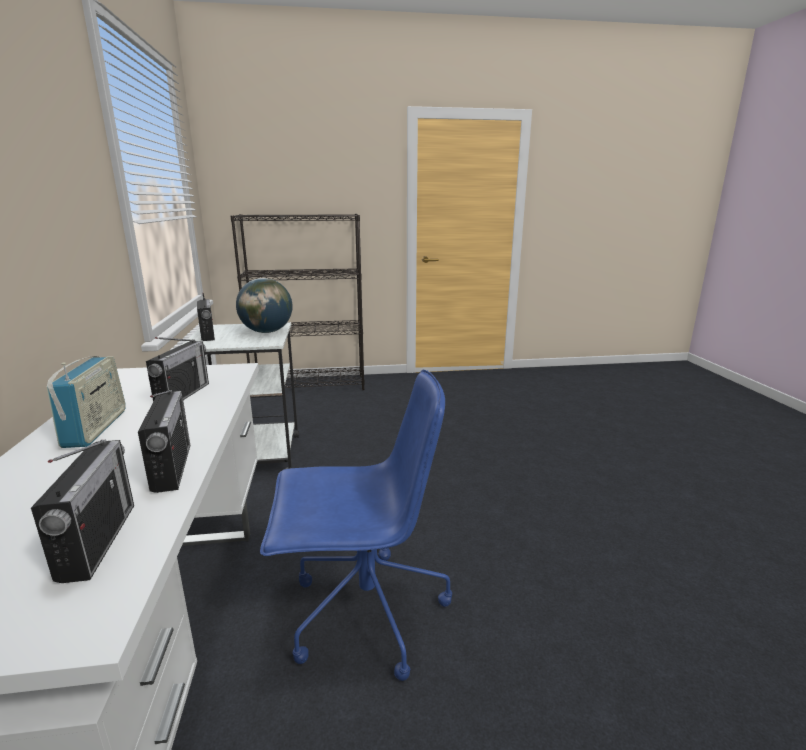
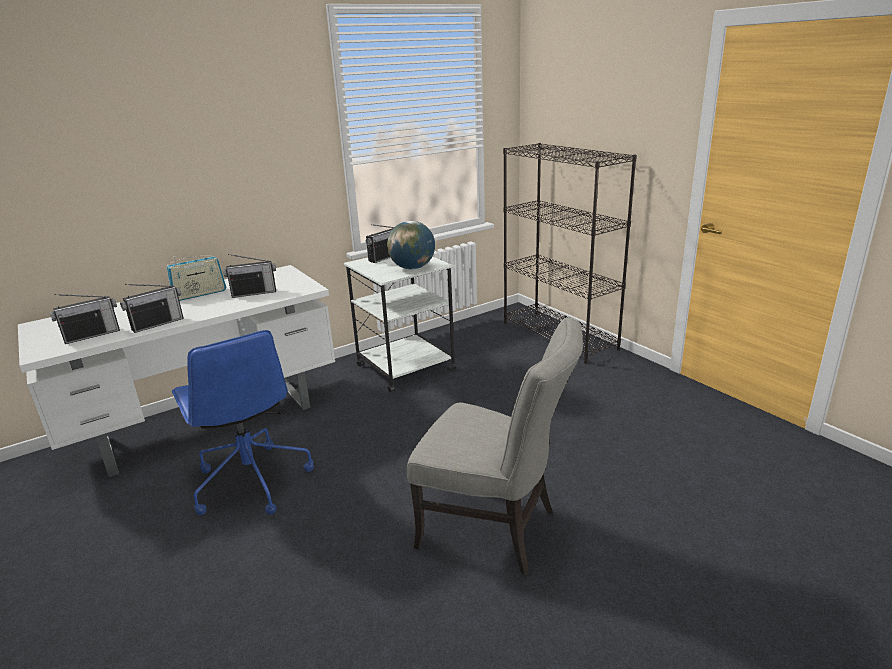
camera: 65 degrees right, 5 degrees up
none -> grey chair [407,318,583,576]

